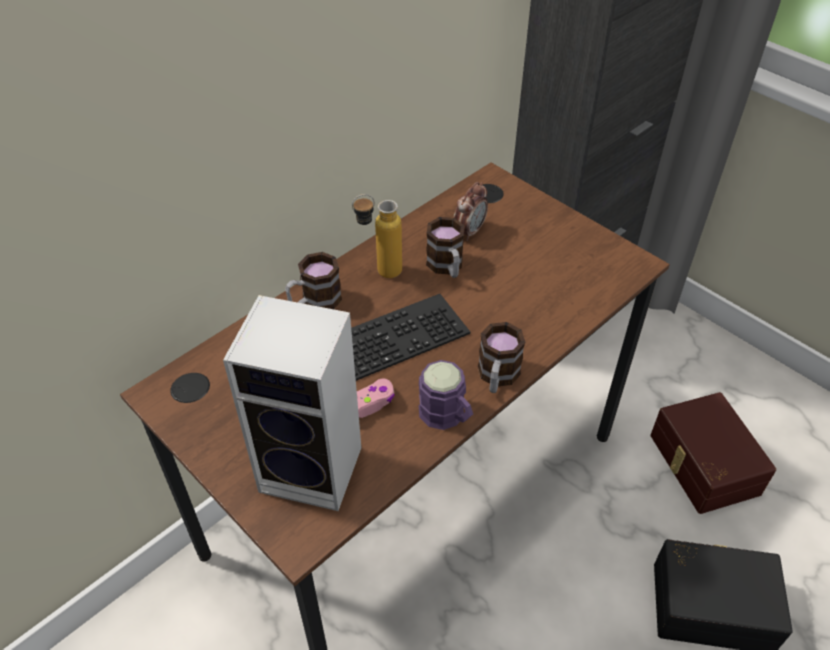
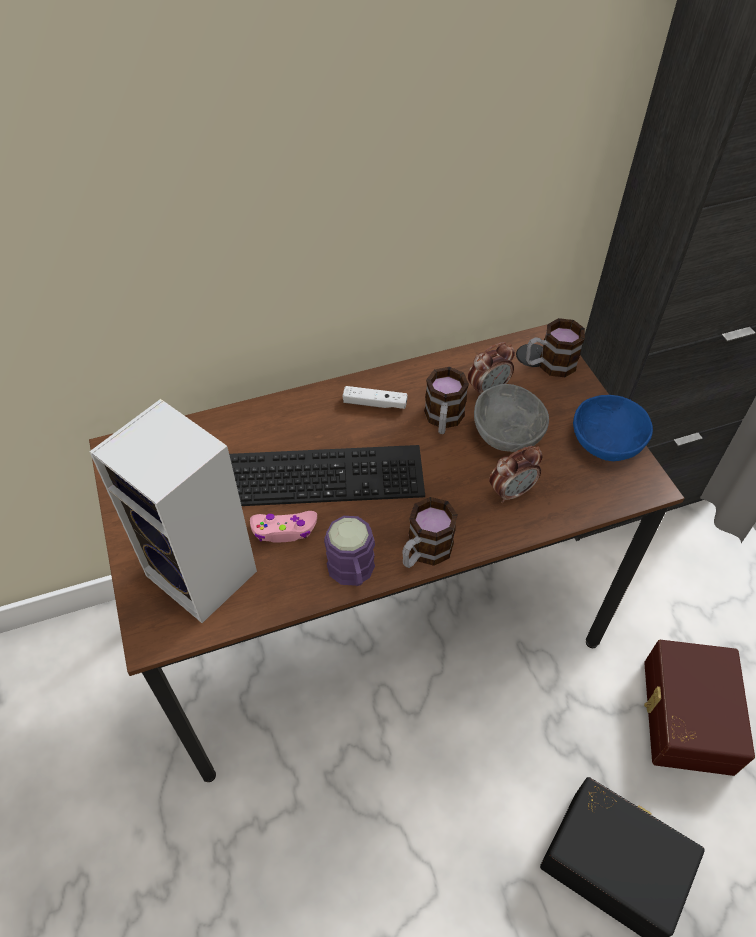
camera: 25 degrees right, 5 degrees up
mug [285,252,342,309] -> mug moved to [526,318,585,377]
bottle [352,194,402,278] -> white game controller [343,386,407,409]
none -> grey bowl [474,384,549,452]
none -> alarm clock [489,446,543,503]
none -> blue bowl [573,395,653,461]

